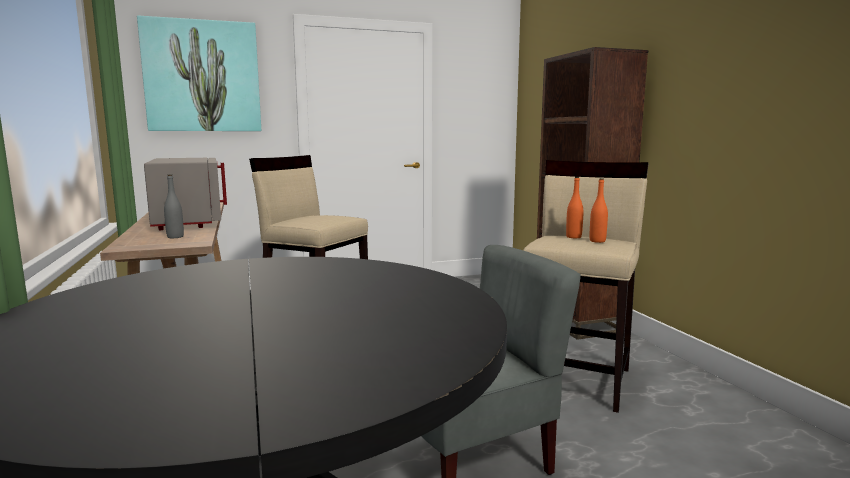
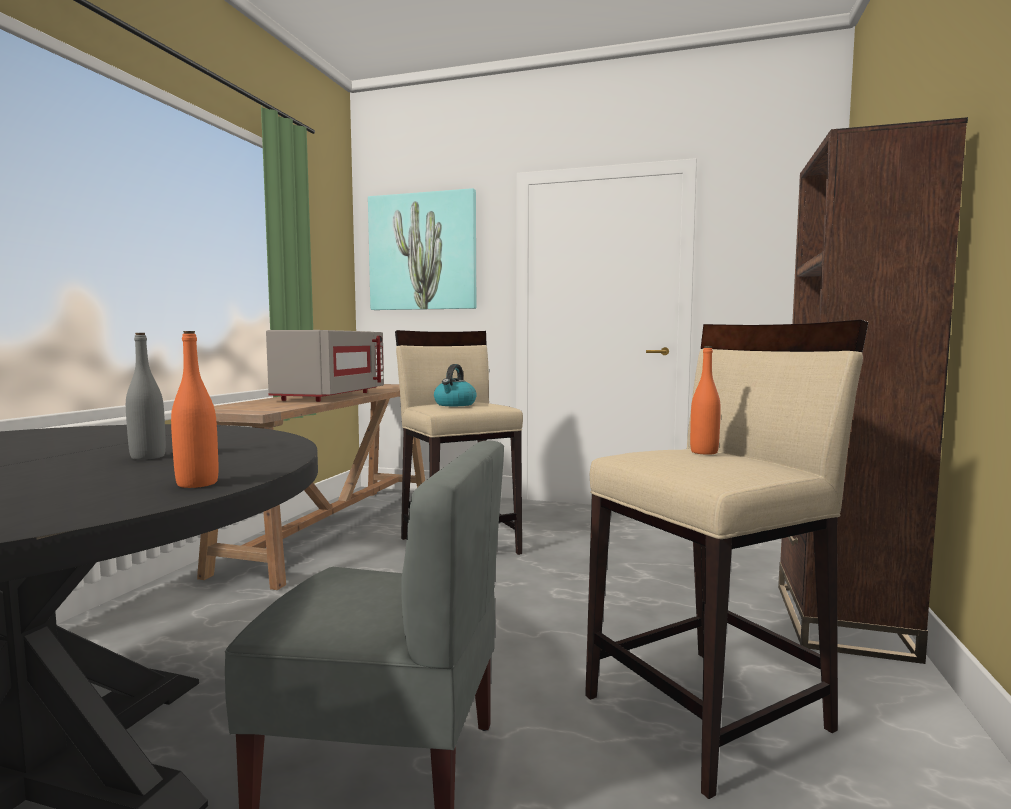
camera: 35 degrees right, 5 degrees down
grey bottle [164,174,184,238] -> grey bottle moved to [126,333,166,460]
orange bottle [590,178,608,243] -> orange bottle moved to [171,331,218,488]
none -> kettle [434,364,477,406]

